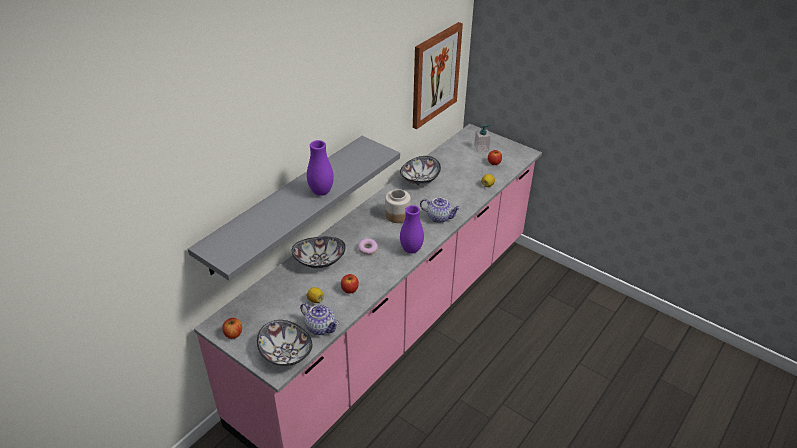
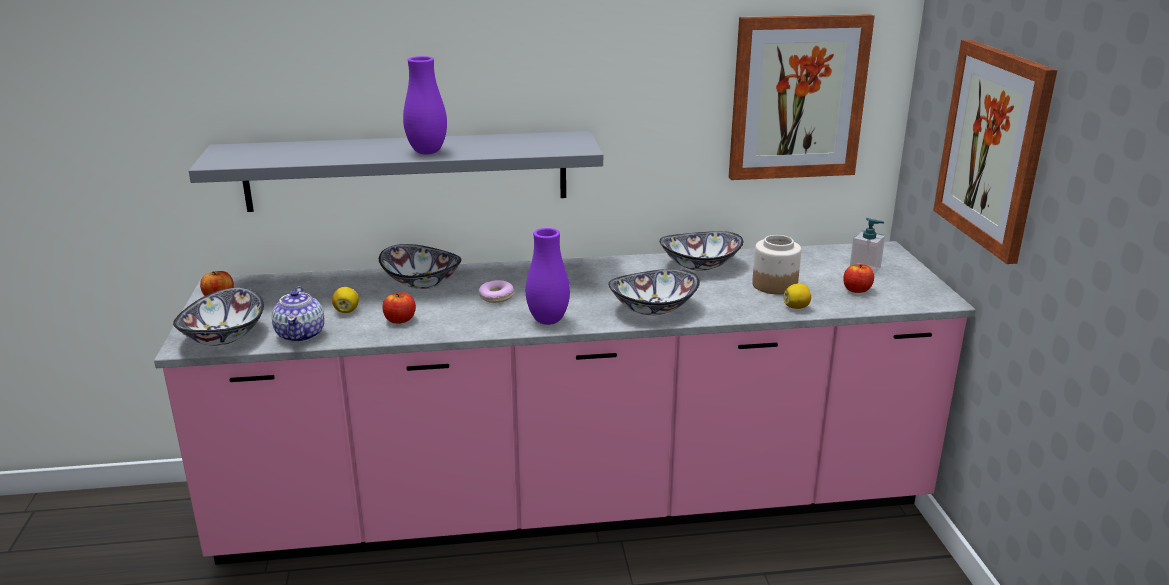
camera: 45 degrees right, 15 degrees down
jar [385,189,411,223] -> jar moved to [752,235,801,295]
teapot [420,198,461,223] -> bowl [608,269,700,315]
none -> picture [933,40,1057,264]

